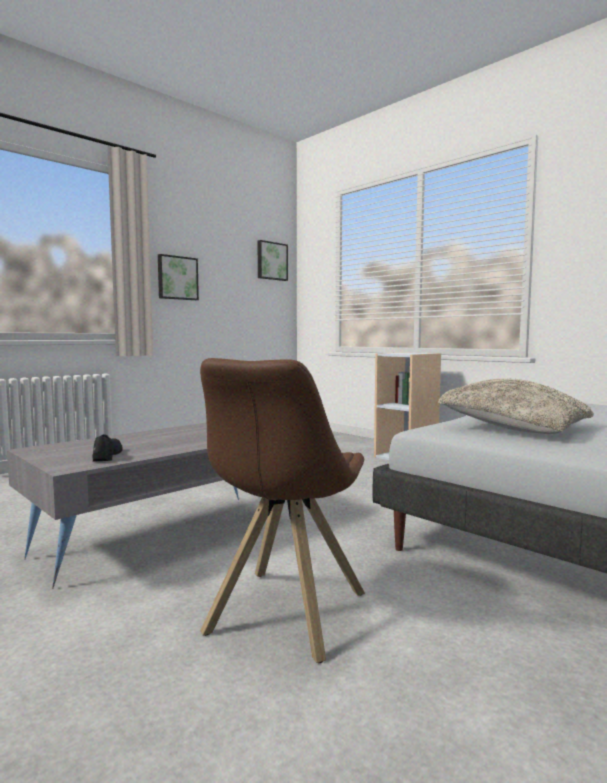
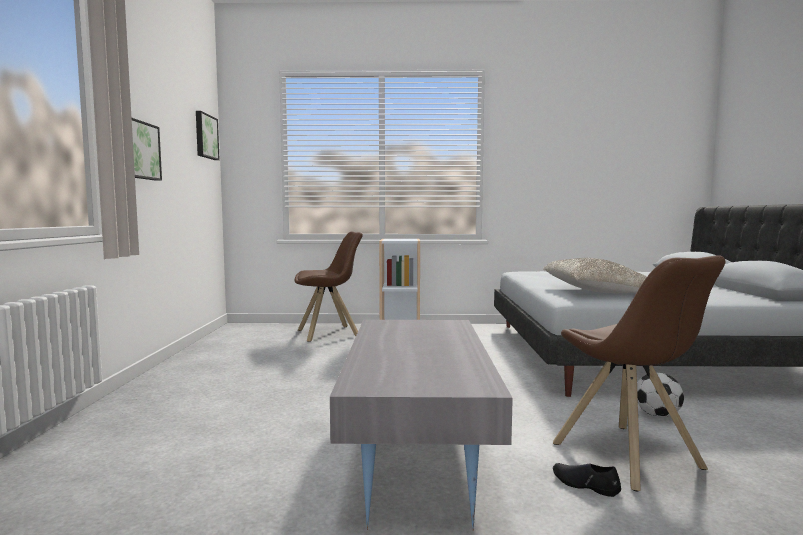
camera: 45 degrees left, 0 degrees up
black shoe [92,434,123,462] -> black shoe moved to [553,463,621,497]
none -> brown chair [295,231,363,342]
none -> football [637,373,684,417]

